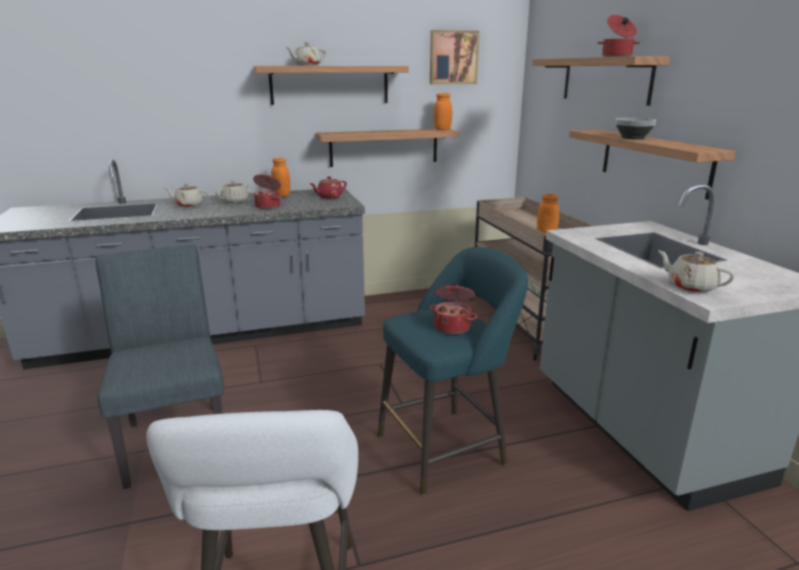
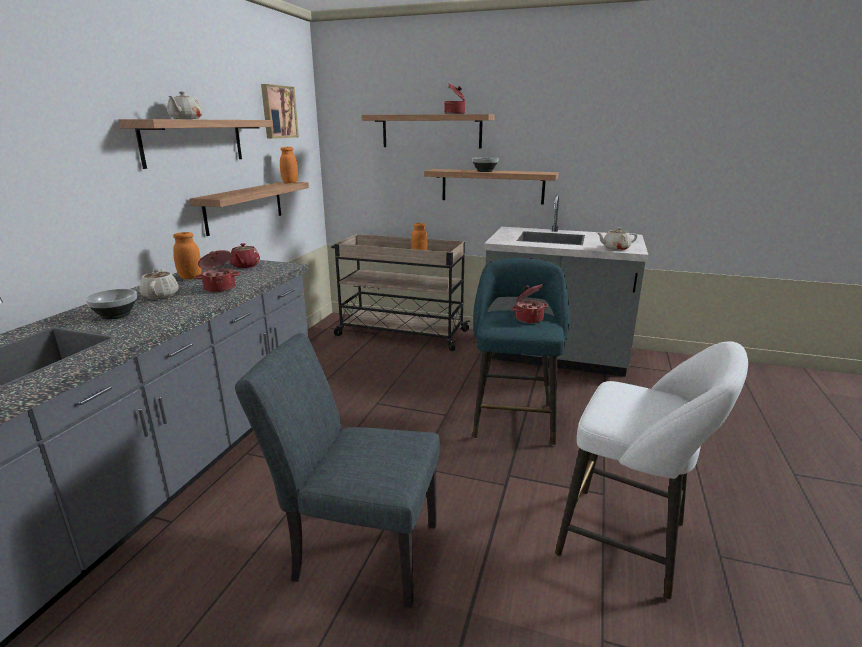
camera: 55 degrees left, 0 degrees up
beige teapot [165,184,208,207] -> bowl [85,289,137,320]

